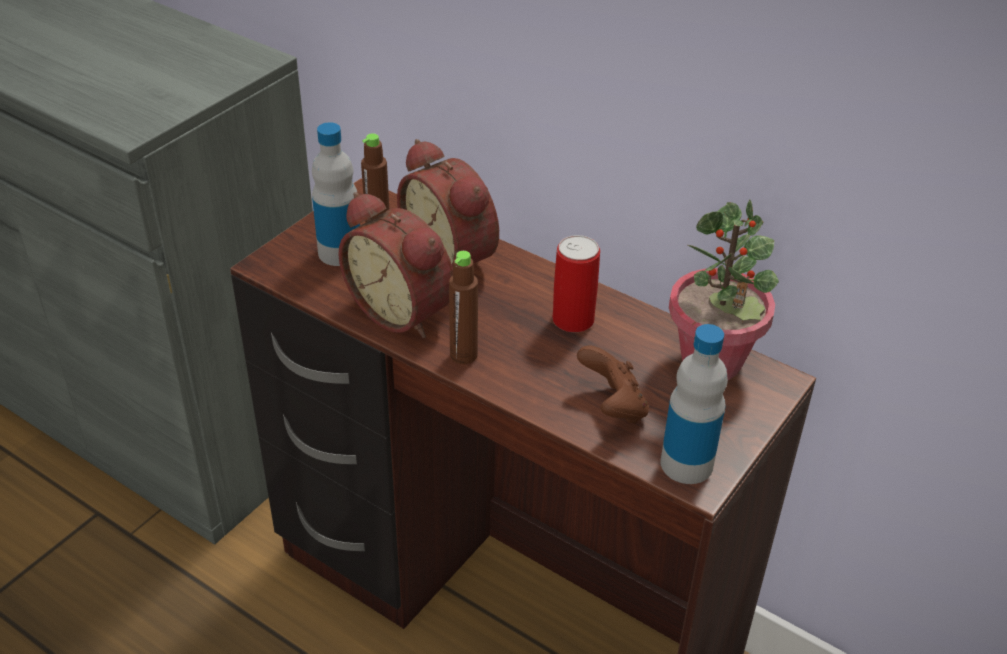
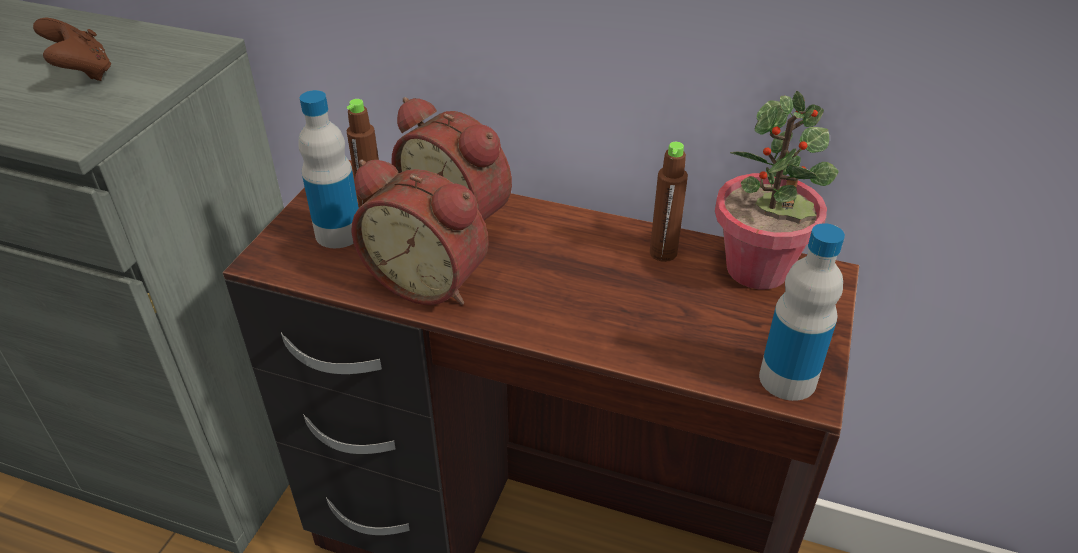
camera: 15 degrees left, 0 degrees up
brown bottle [449,251,478,364] -> brown bottle moved to [650,142,688,262]
can [552,235,600,332] -> none
brown game controller [577,345,649,424] -> brown game controller moved to [33,18,111,81]

